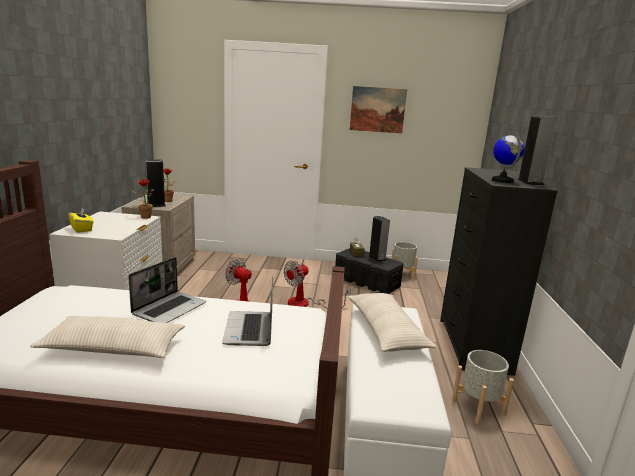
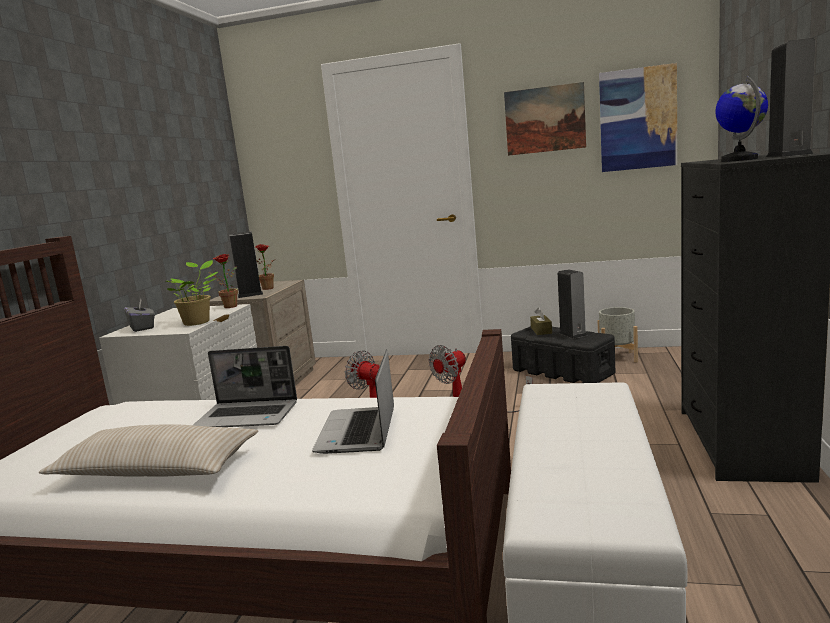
camera: 10 degrees right, 5 degrees down
yellow tissue box [68,208,94,233] -> grey tissue box [124,298,155,332]
laptop [128,257,206,323] -> laptop turned 60 degrees clockwise [193,346,297,427]
beige pillow [347,293,437,352] -> none
grey planter [452,350,514,424] -> none
none -> potted plant [166,260,218,326]
none -> picture [599,63,677,172]

